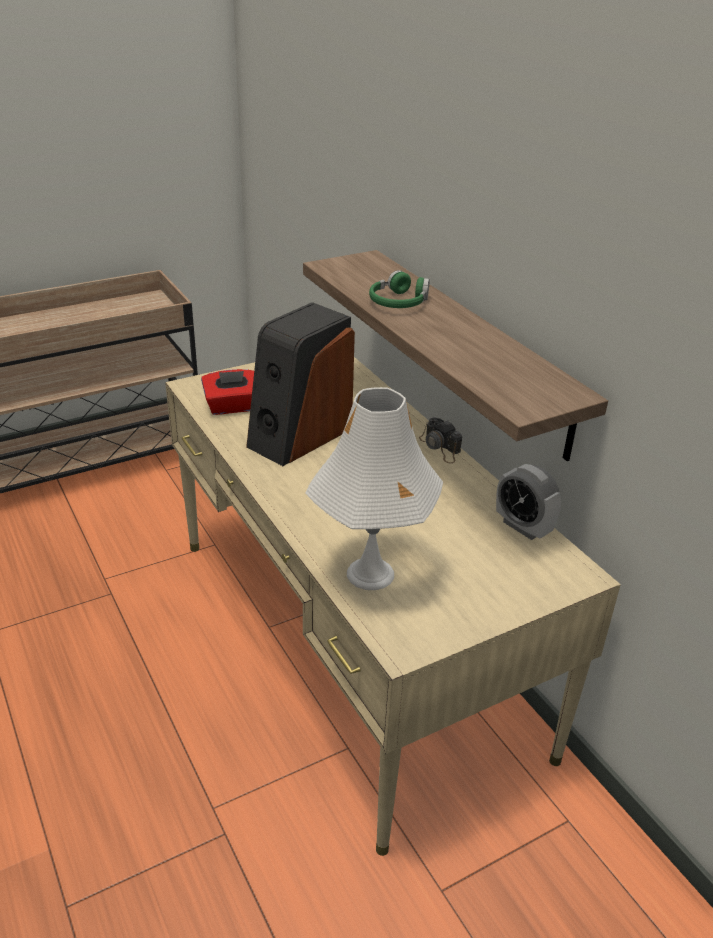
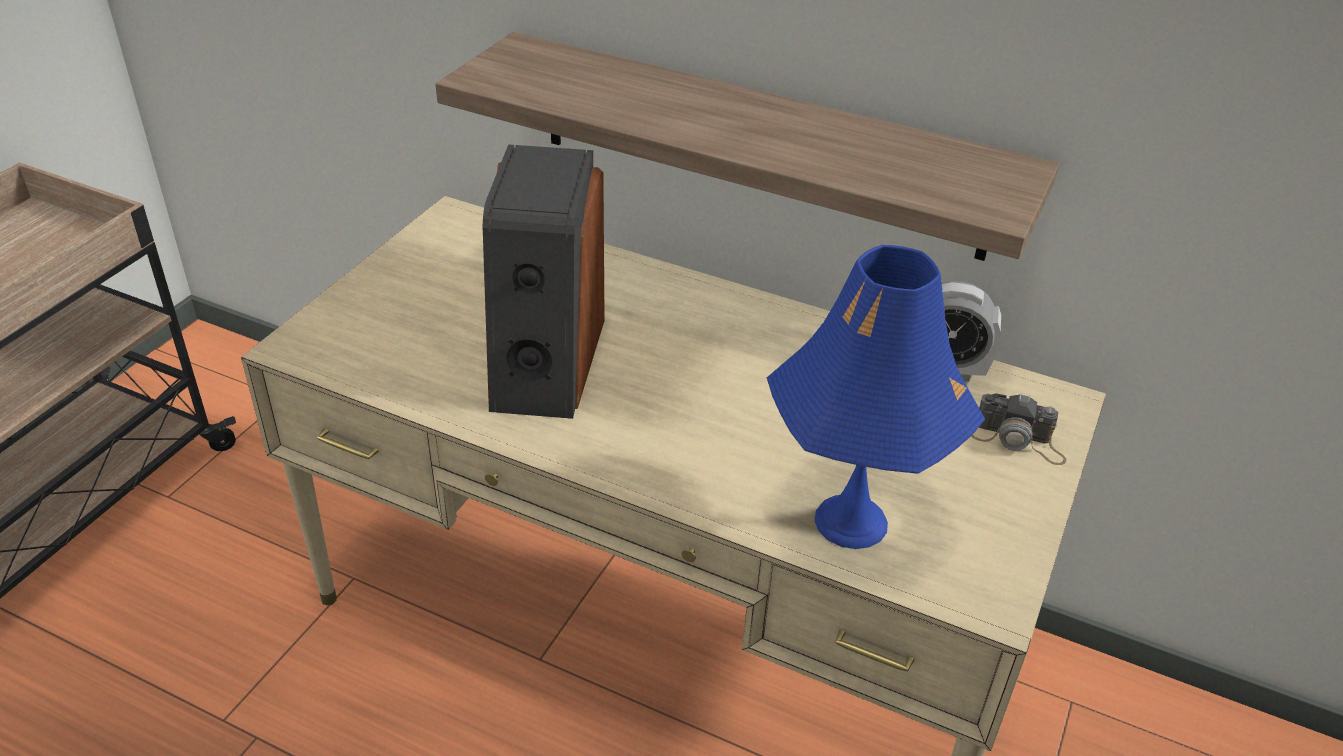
camera: 35 degrees left, 5 degrees up
red tissue box [201,369,254,415] -> none
white table lamp [305,387,443,590] -> blue table lamp [767,245,985,549]
green headphones [369,270,430,308] -> none
camera [419,417,462,463] -> camera moved to [971,393,1066,465]

